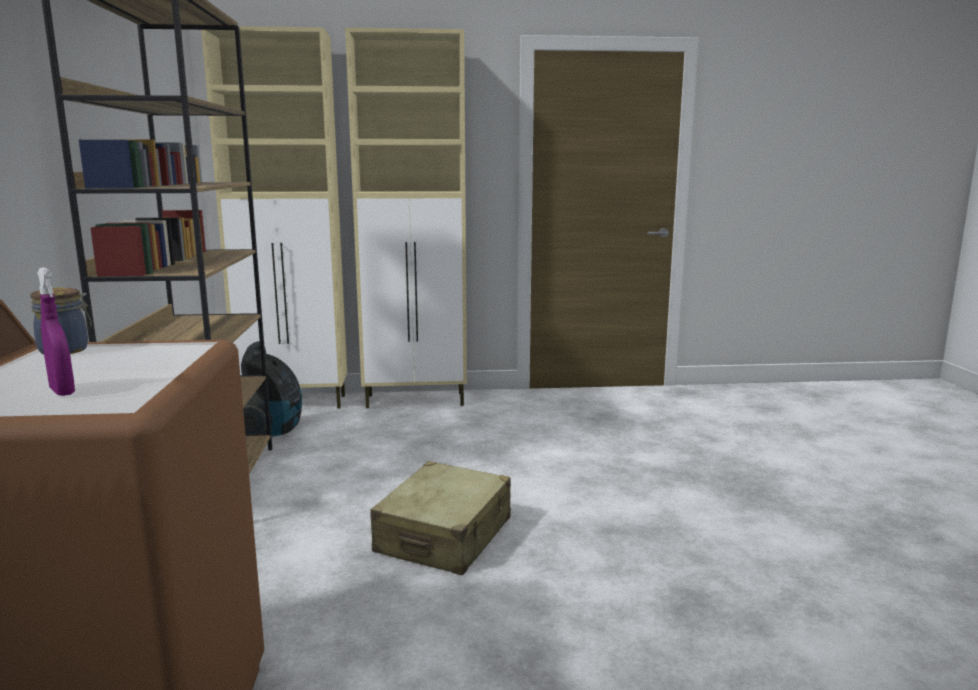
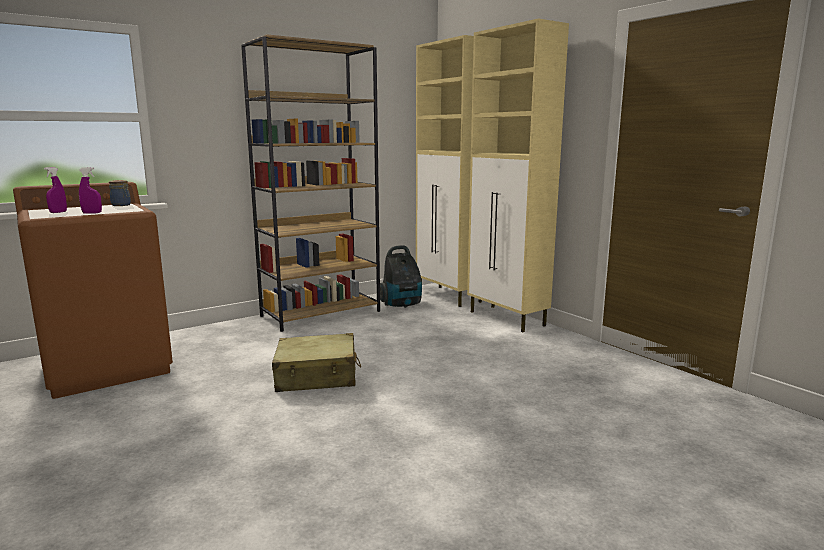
camera: 60 degrees right, 0 degrees up
none -> purple spray bottle [79,167,102,214]

